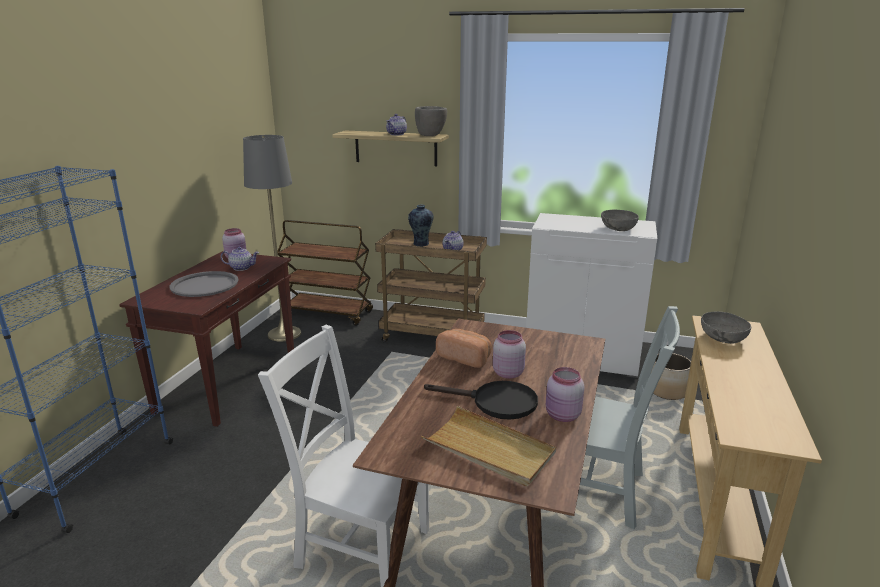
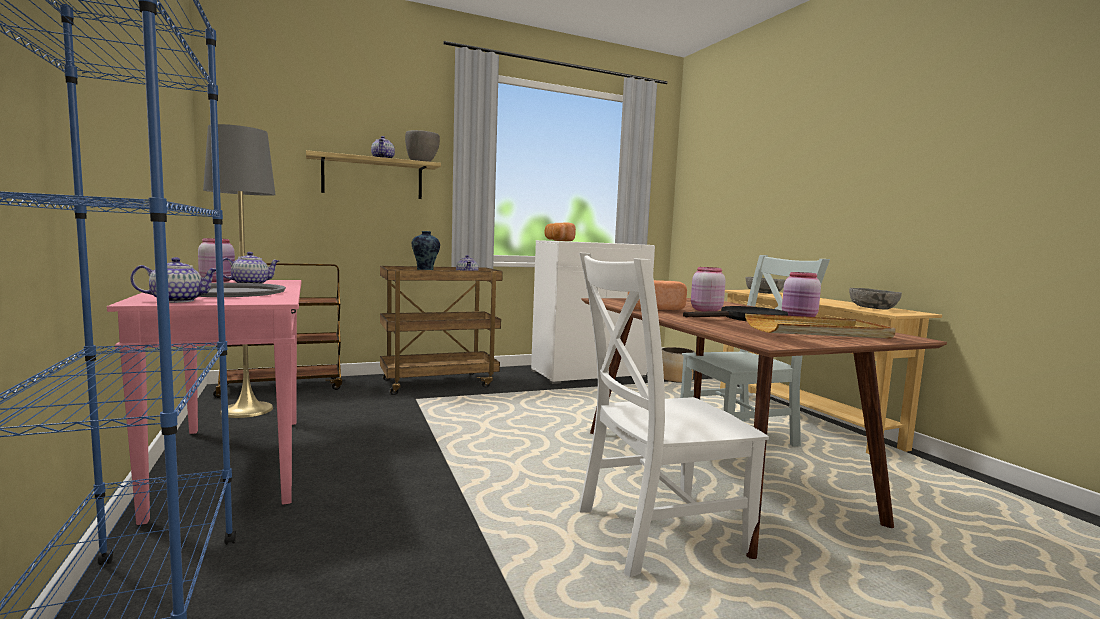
camera: 40 degrees left, 15 degrees down
brown console table [119,251,294,427] -> pink console table [107,280,301,525]
grey bowl [601,210,639,231] -> grey bowl moved to [849,288,902,310]
none -> teapot [130,257,216,303]
none -> bread [545,222,576,241]

